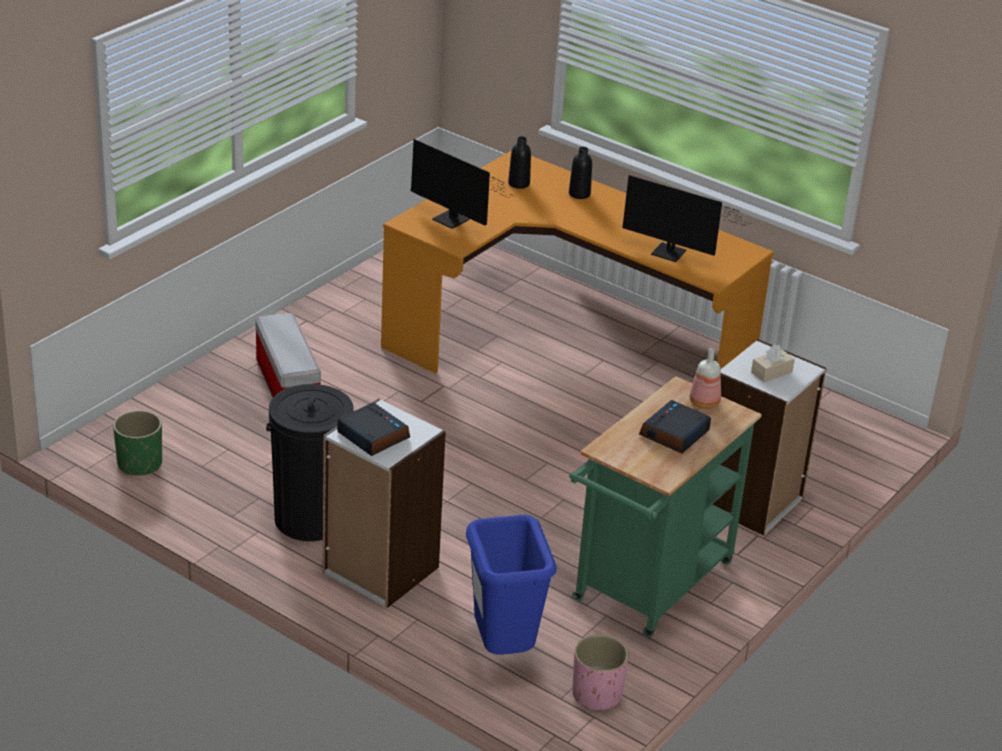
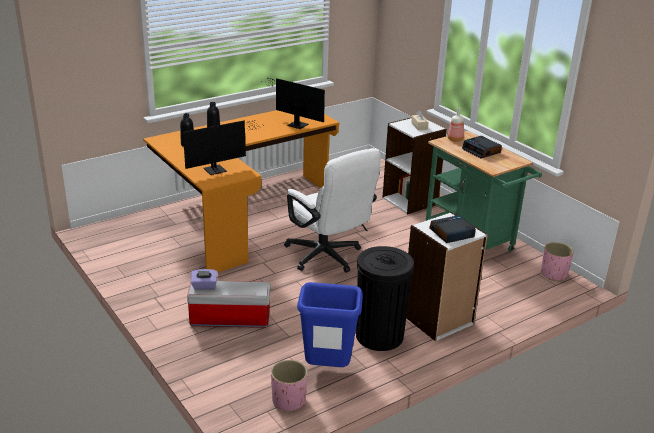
camera: 70 degrees left, 5 degrees down
green planter [113,410,162,476] -> pink planter [271,360,308,411]
blue trash can [466,515,557,655] -> blue trash can moved to [297,282,363,367]
monitor [622,175,752,262] -> monitor turned 105 degrees counterclockwise [267,78,325,129]
none -> purple tissue box [191,269,217,290]
none -> white office chair [284,148,381,273]

